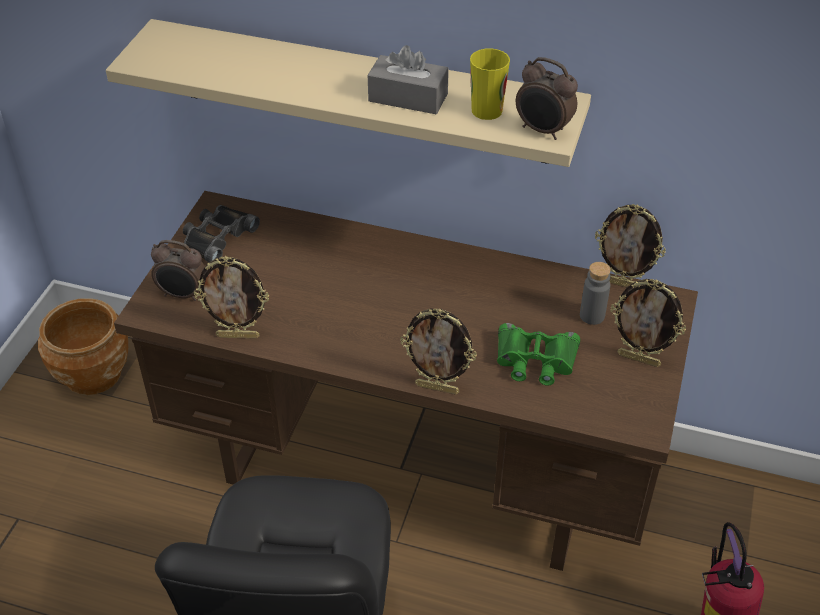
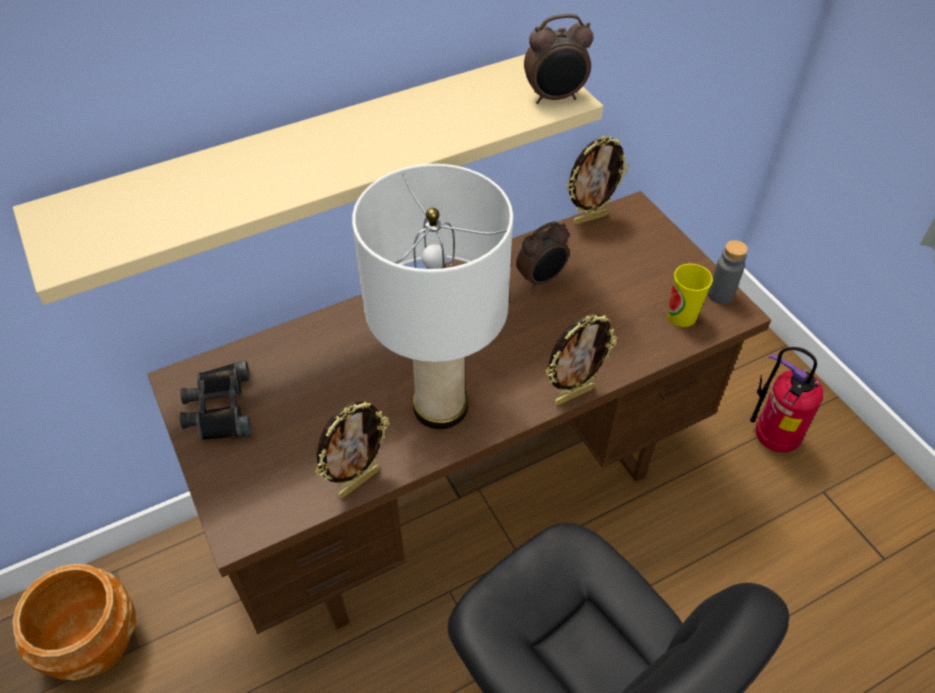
camera: 45 degrees left, 5 degrees up
alarm clock [151,240,205,301] -> alarm clock moved to [516,221,569,290]
grey tissue box [368,45,449,114] -> none
cup [470,48,510,120] -> cup moved to [668,264,713,327]
green binoculars [497,323,580,386] -> none
grey bottle [580,262,611,325] -> grey bottle moved to [708,240,748,304]
picture frame [611,279,686,367] -> none
none -> white table lamp [352,164,513,429]

